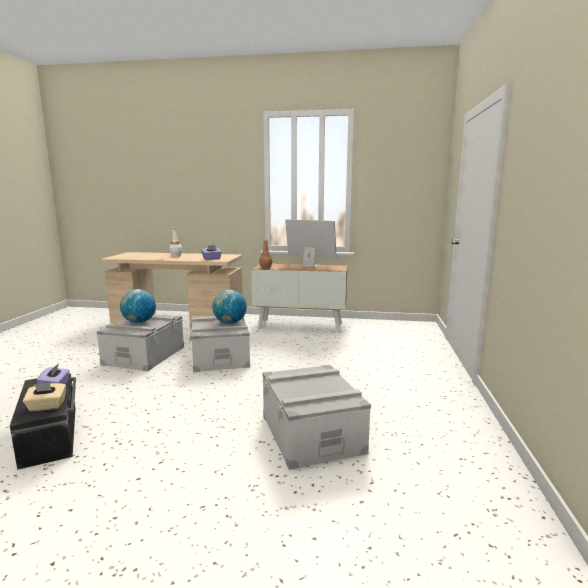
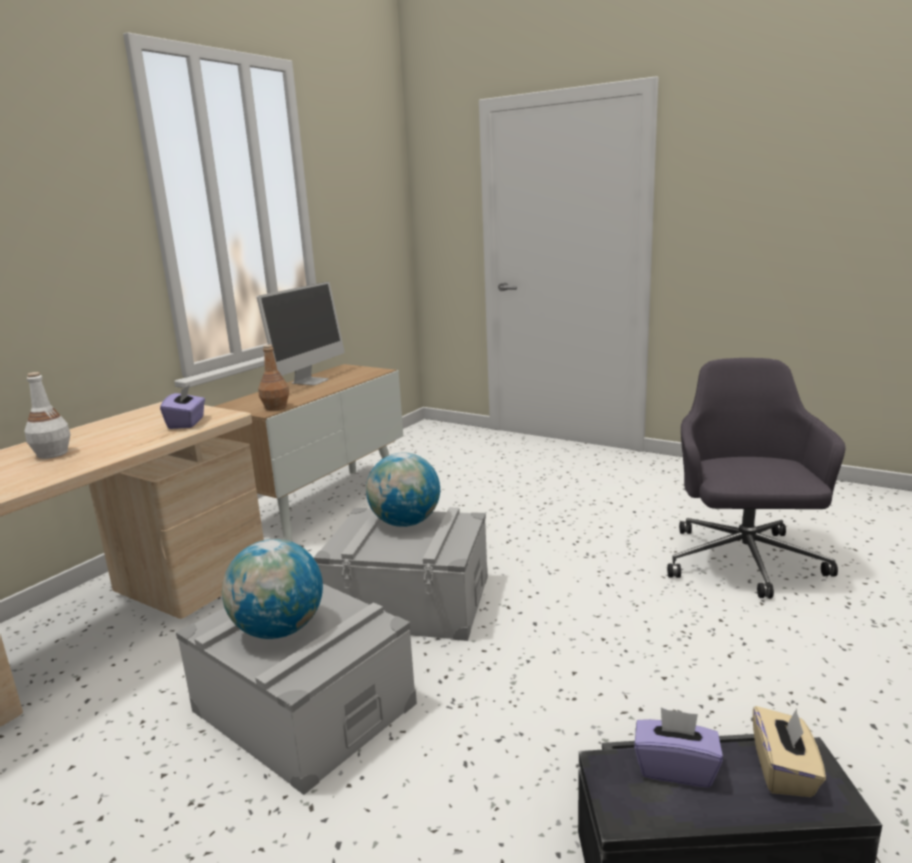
camera: 65 degrees left, 5 degrees up
grey storage box [263,365,371,470] -> grey office chair [667,358,846,598]
monitor [285,219,337,268] -> monitor turned 150 degrees clockwise [257,281,345,385]

